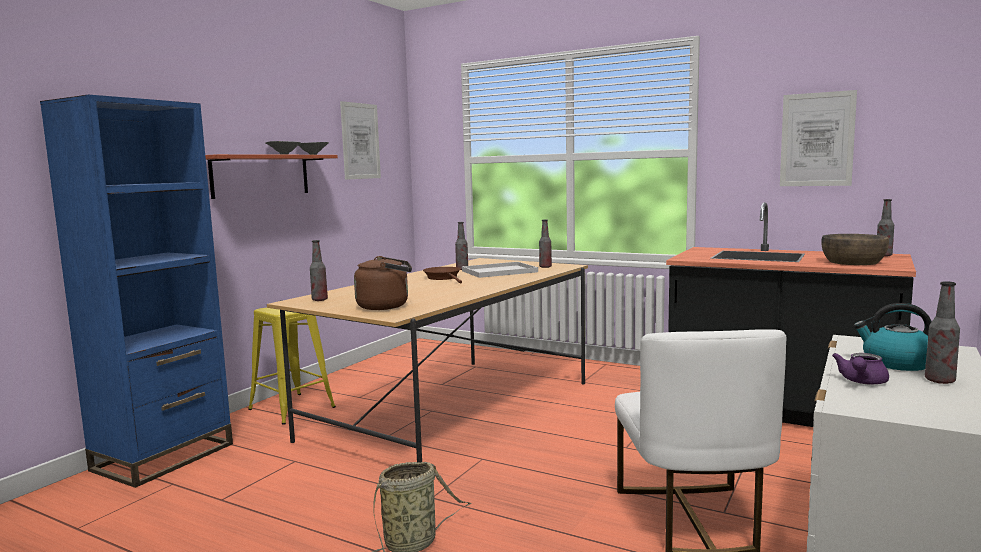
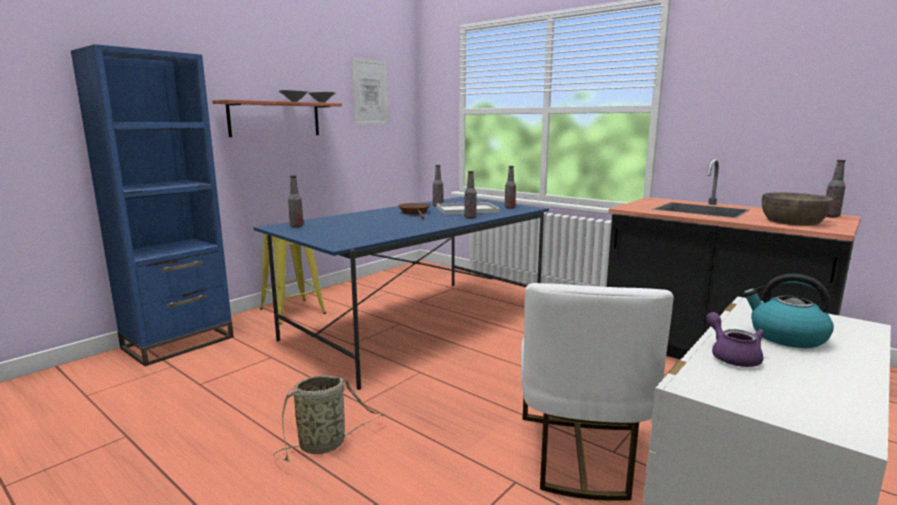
camera: 10 degrees right, 5 degrees up
beige dining table [267,258,588,463] -> blue dining table [254,197,549,390]
brown kettle [354,256,412,310] -> none
picture [780,90,857,186] -> none
purple teapot [832,353,889,385] -> purple teapot turned 120 degrees clockwise [706,312,764,367]
bottle [925,281,960,384] -> bottle moved to [464,171,477,219]

